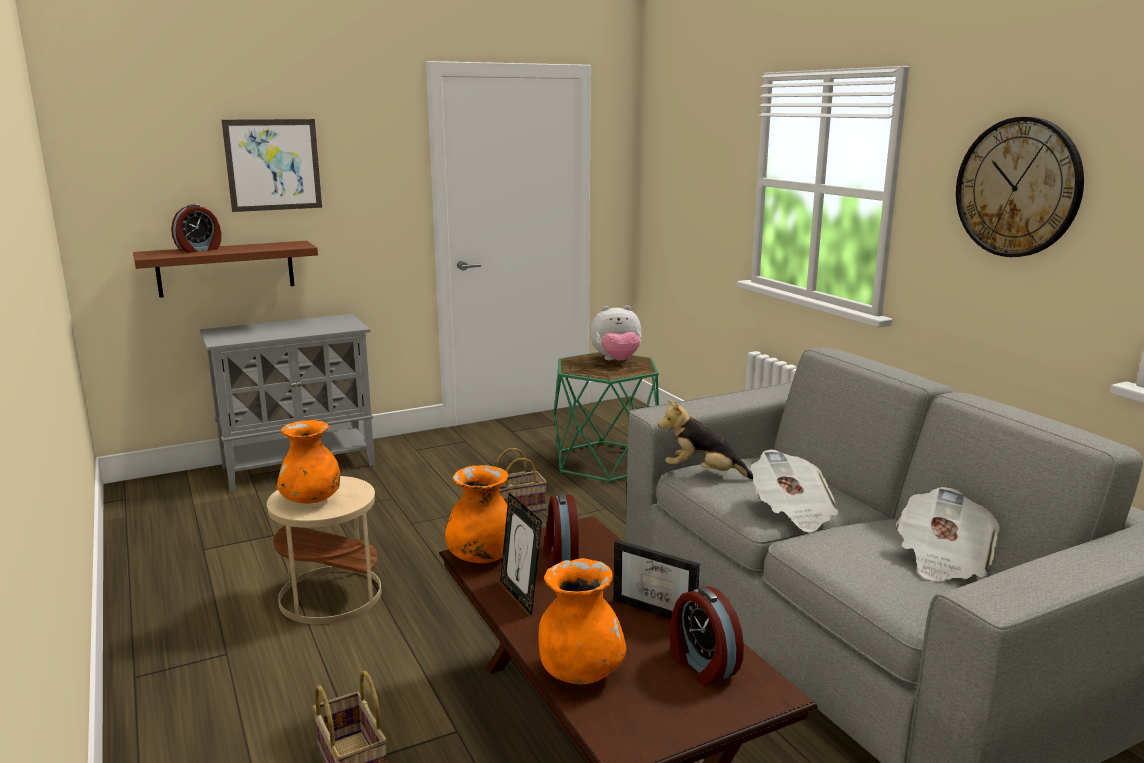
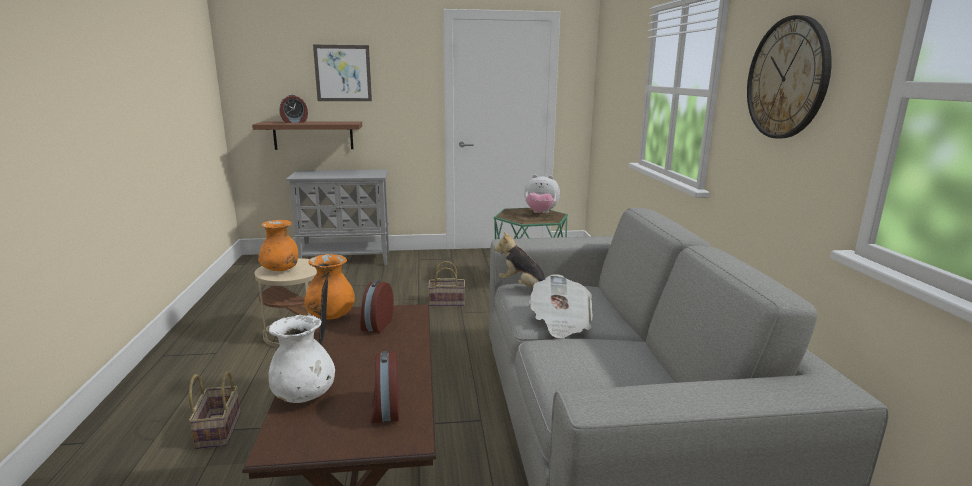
camera: 20 degrees right, 0 degrees up
orange vase [539,558,626,684] -> white vase [269,315,335,403]
picture frame [613,540,700,619] -> none
newspaper [896,487,1000,581] -> none

